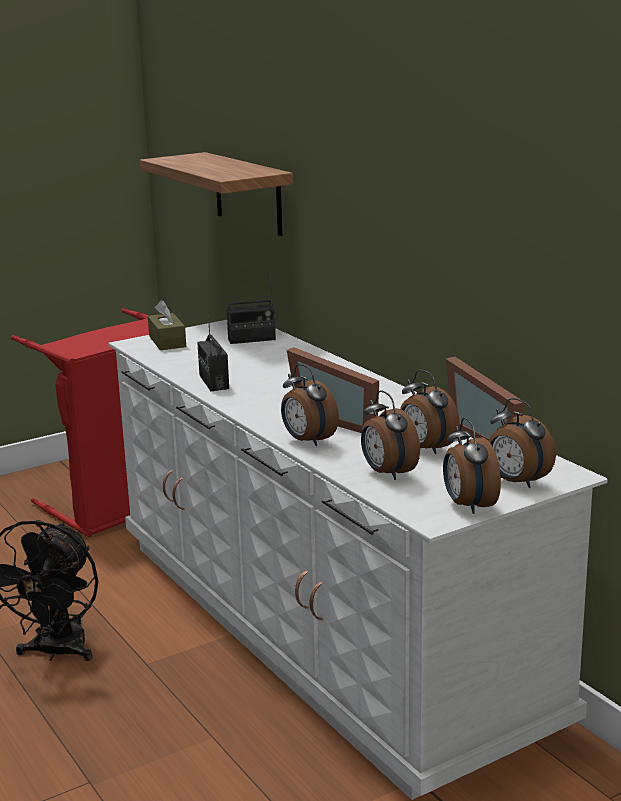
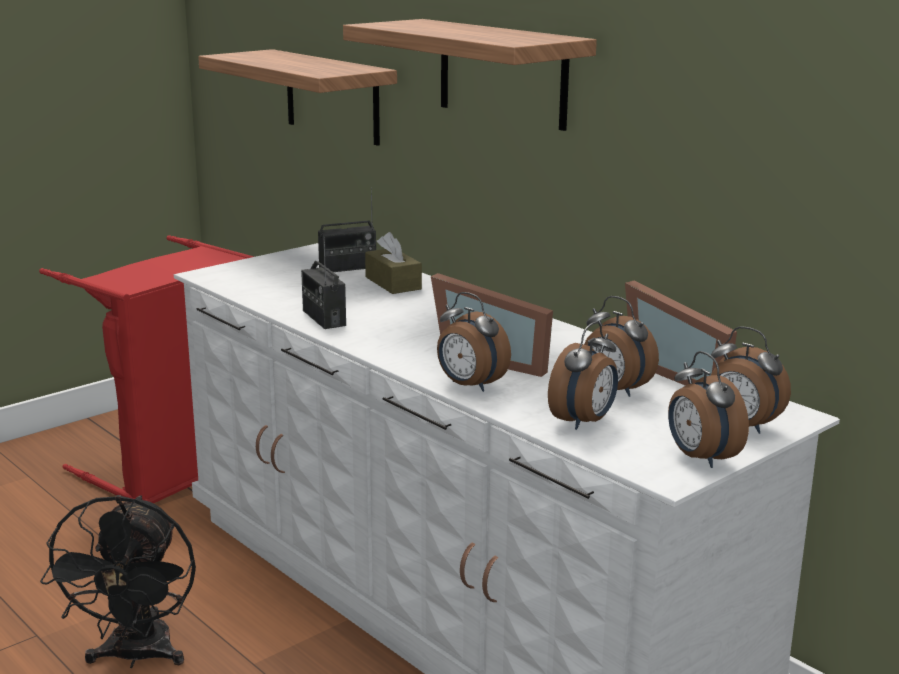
camera: 10 degrees left, 0 degrees up
brown tissue box [148,300,186,350] -> brown tissue box moved to [365,232,422,294]
alarm clock [361,390,420,480] -> alarm clock turned 105 degrees counterclockwise [548,321,618,430]
none -> shelf [343,19,597,131]

